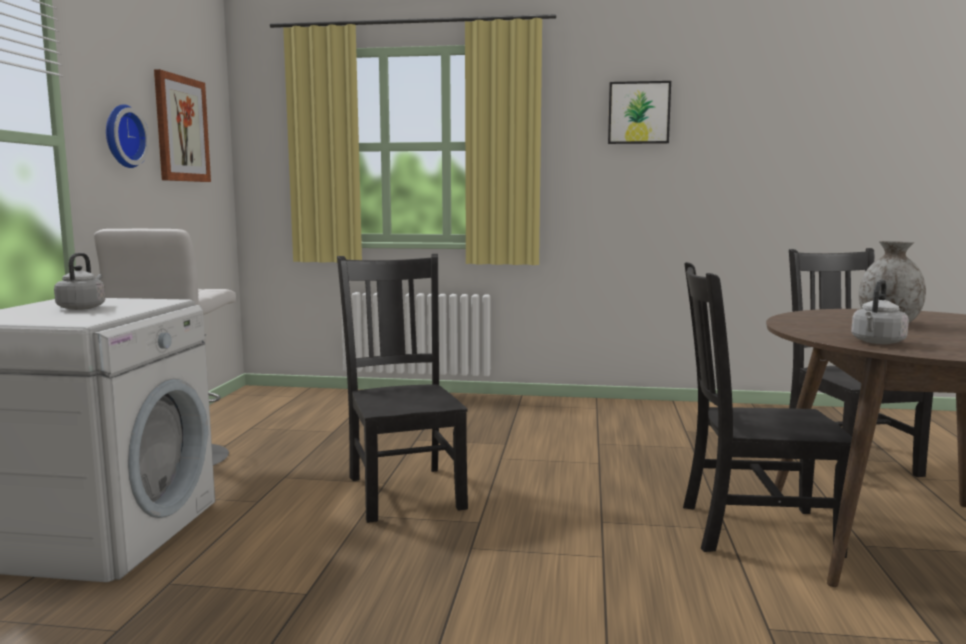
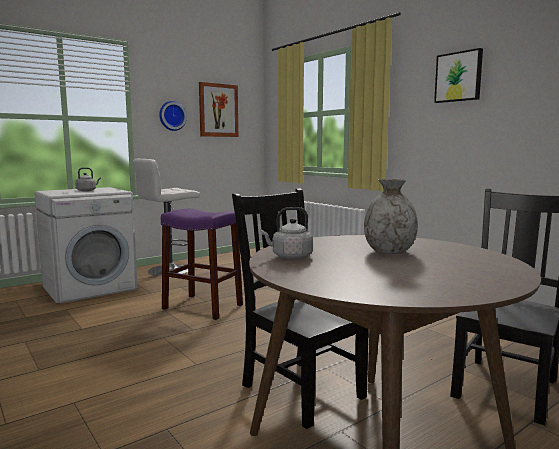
camera: 45 degrees right, 0 degrees up
black chair [337,254,468,523] -> purple stool [161,208,243,320]

